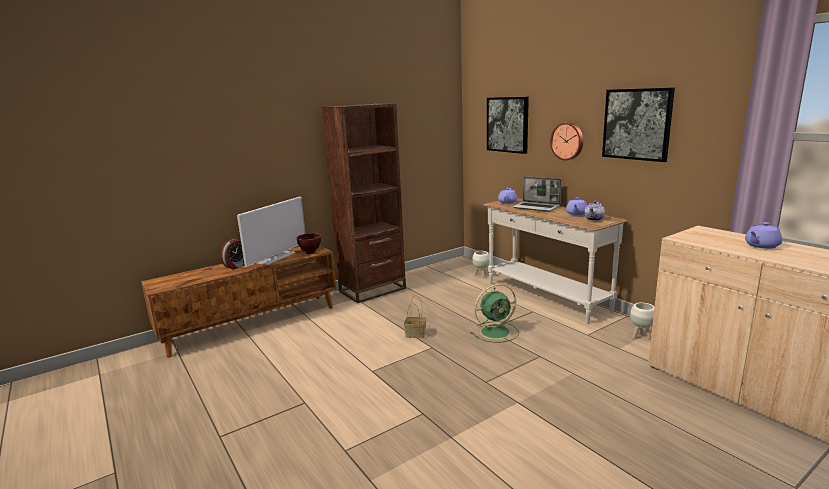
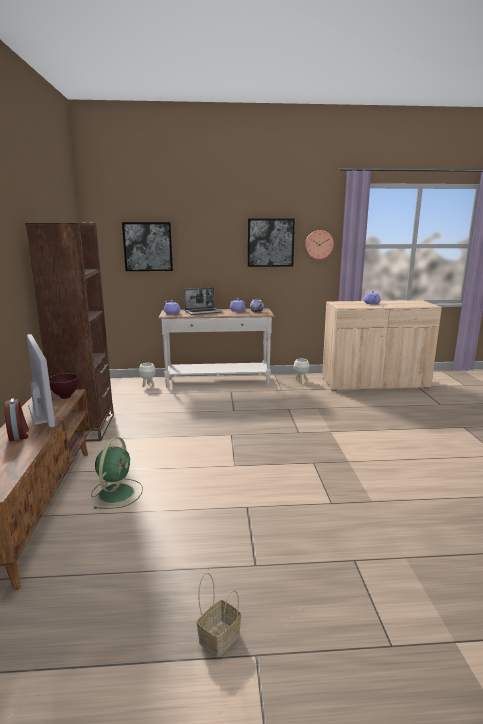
camera: 60 degrees left, 0 degrees up
basket [404,295,426,338] -> basket moved to [197,573,241,658]
green fan [471,284,519,343] -> green fan moved to [91,437,143,509]
wall clock [550,122,583,160] -> wall clock moved to [305,230,334,260]

